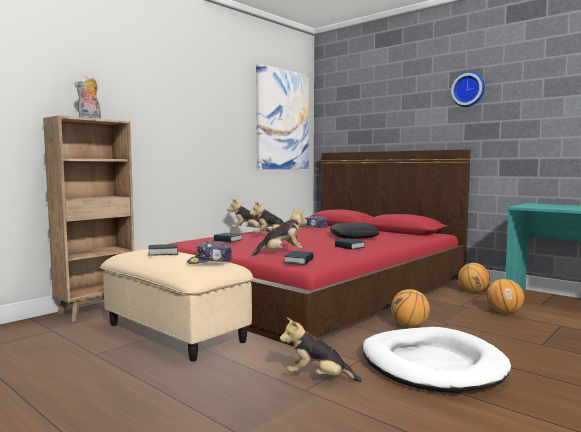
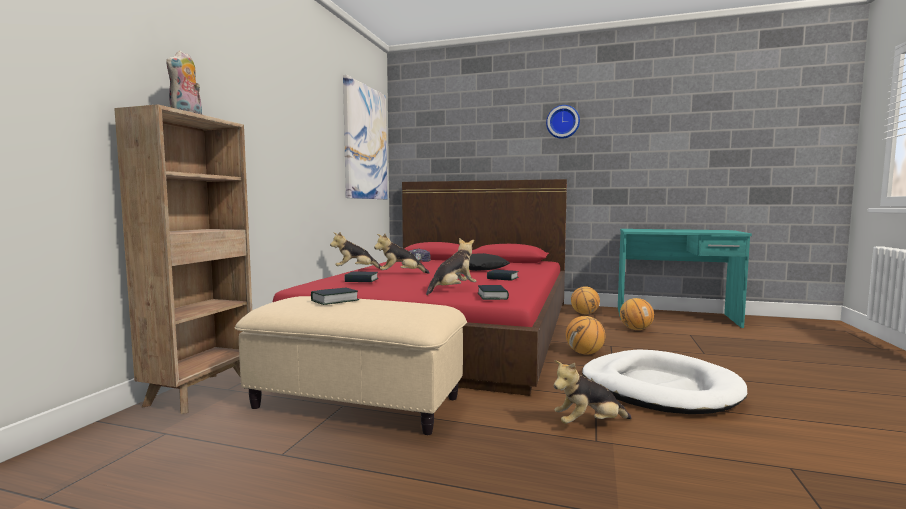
camera: 25 degrees left, 0 degrees up
cap [187,241,232,264] -> none

